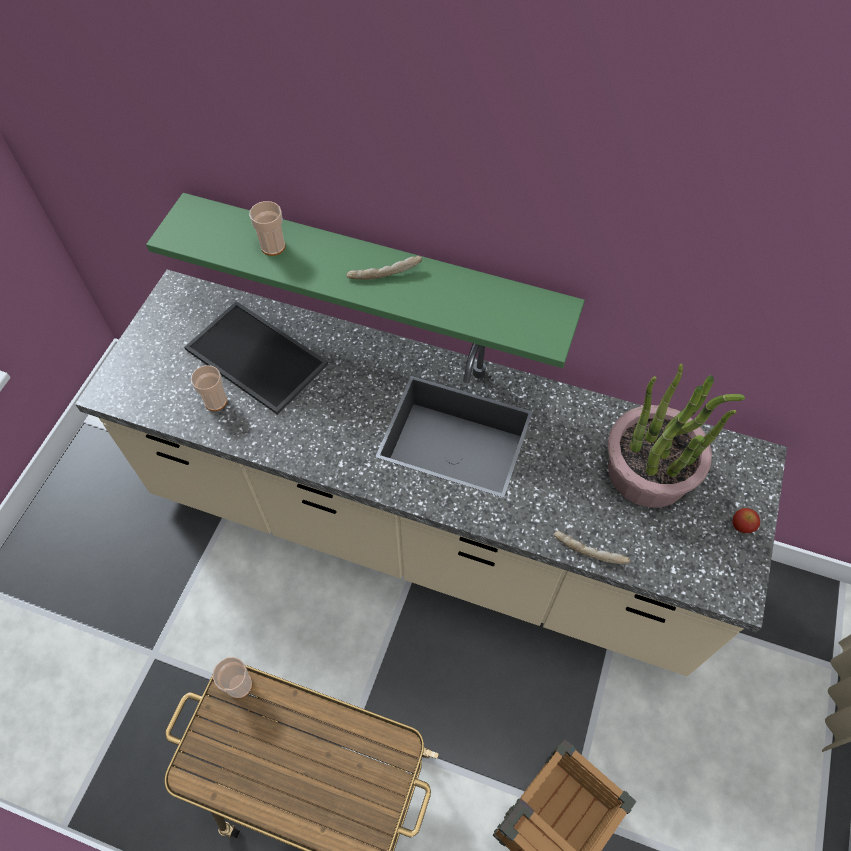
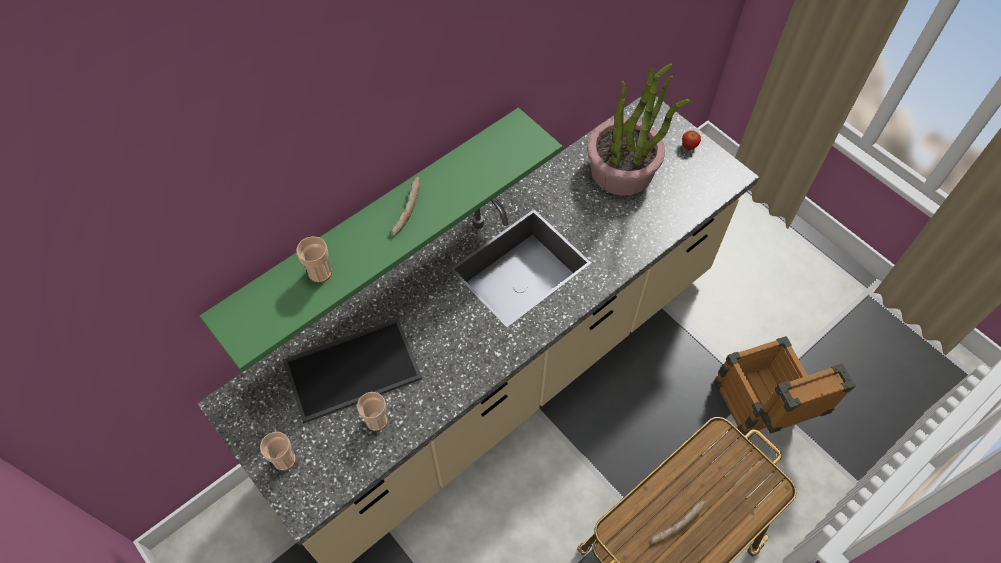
camera: 60 degrees left, 0 degrees up
cup [213,657,253,698] -> cup moved to [260,432,296,471]
bread [554,531,630,565] -> bread moved to [651,500,705,543]

